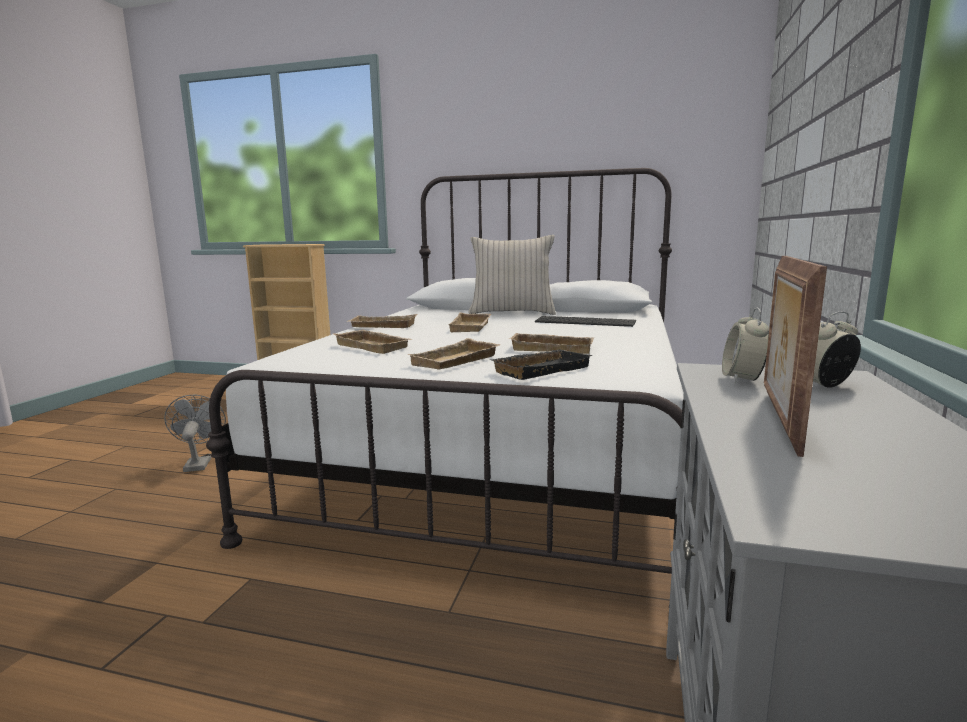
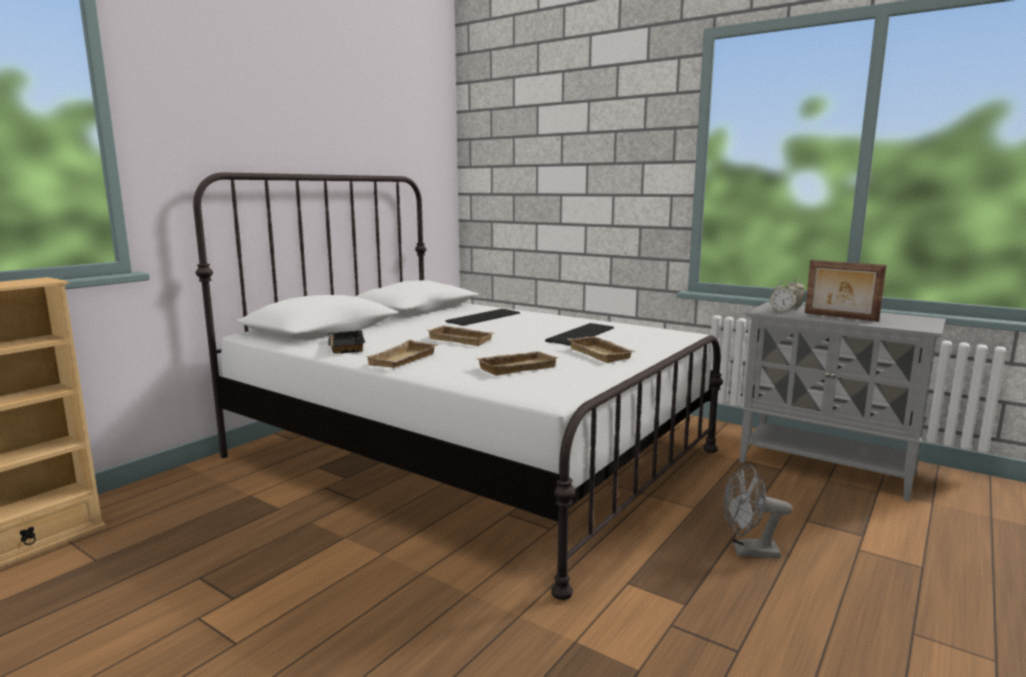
camera: 70 degrees left, 0 degrees up
grey fan [164,395,226,472] -> grey fan moved to [723,464,793,558]
beige pillow [469,235,556,315] -> none
black tray [489,350,593,380] -> black tray moved to [328,330,365,354]
beige tray [511,333,594,354] -> keyboard [545,323,614,346]

